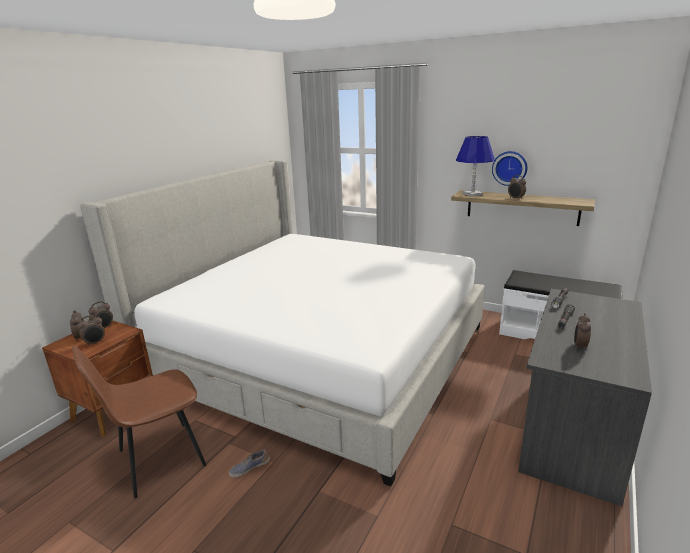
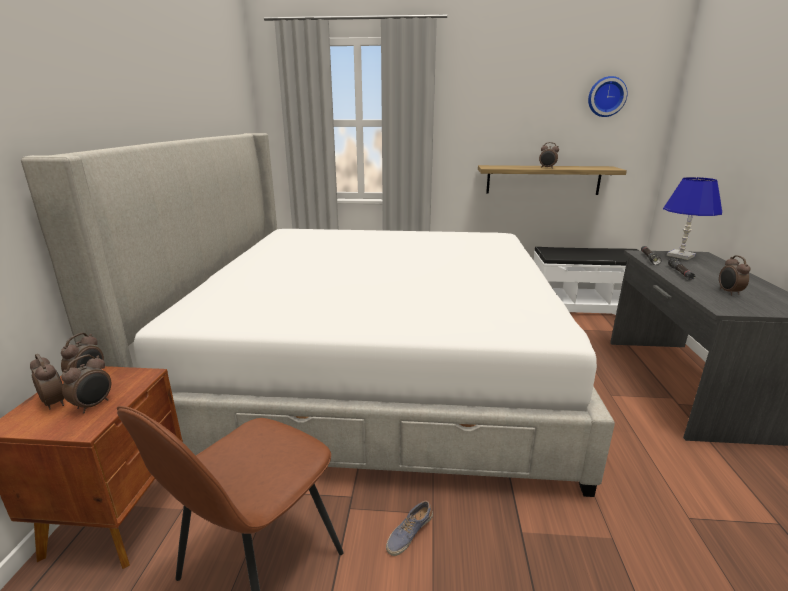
camera: 25 degrees left, 0 degrees up
blue table lamp [456,136,495,196] -> blue table lamp moved to [663,177,722,260]
wall clock [492,151,527,186] -> wall clock moved to [588,76,628,117]

